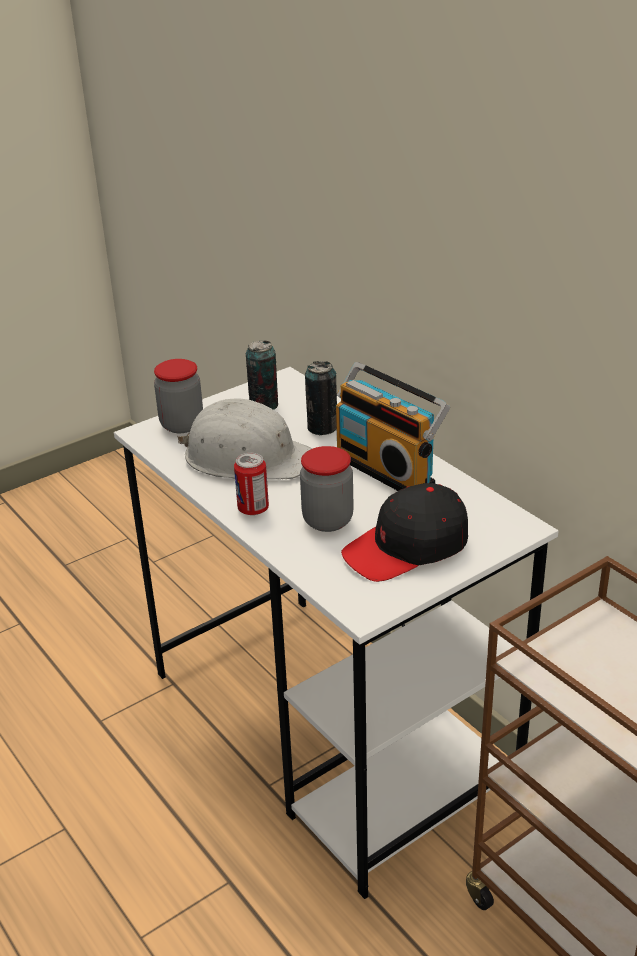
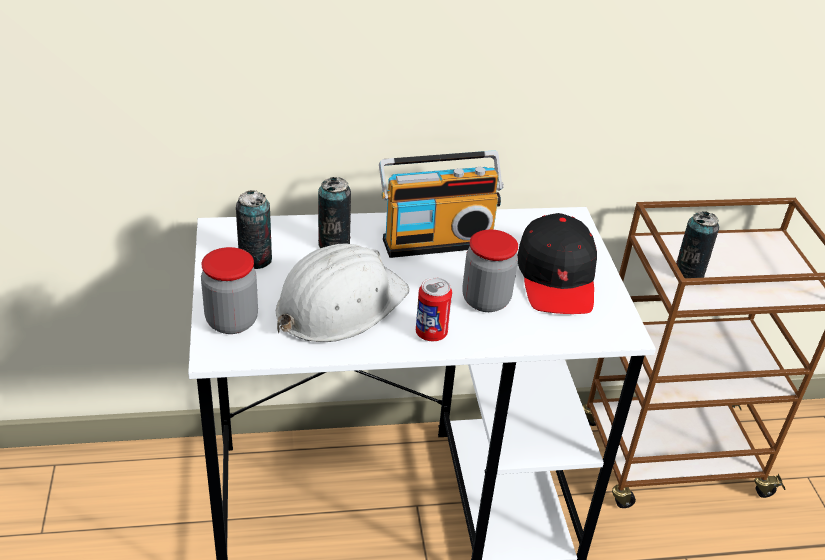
camera: 65 degrees left, 5 degrees up
none -> can [676,211,719,278]

